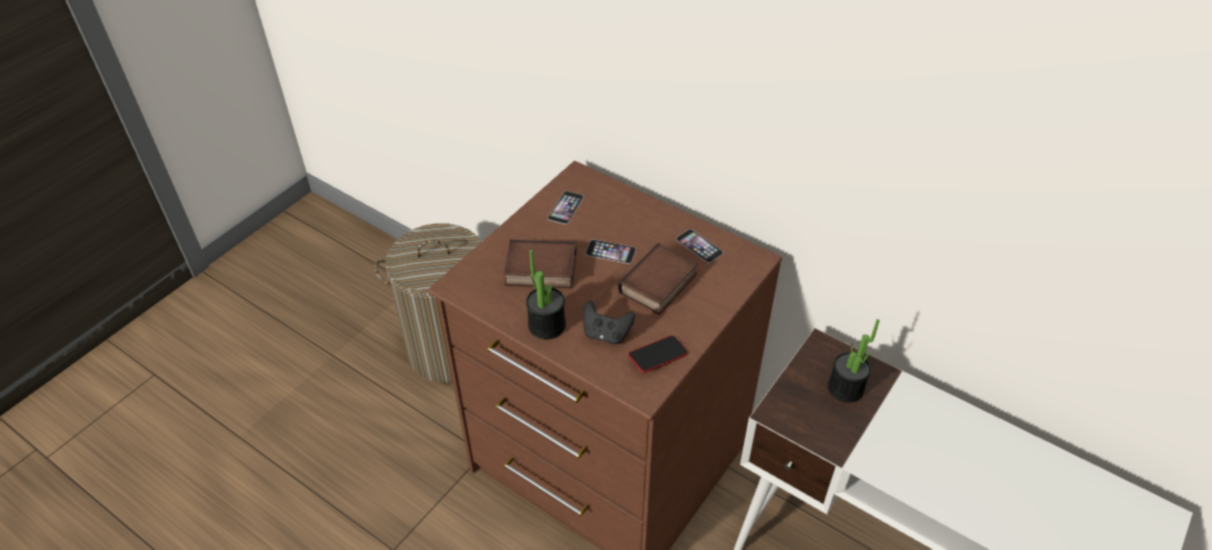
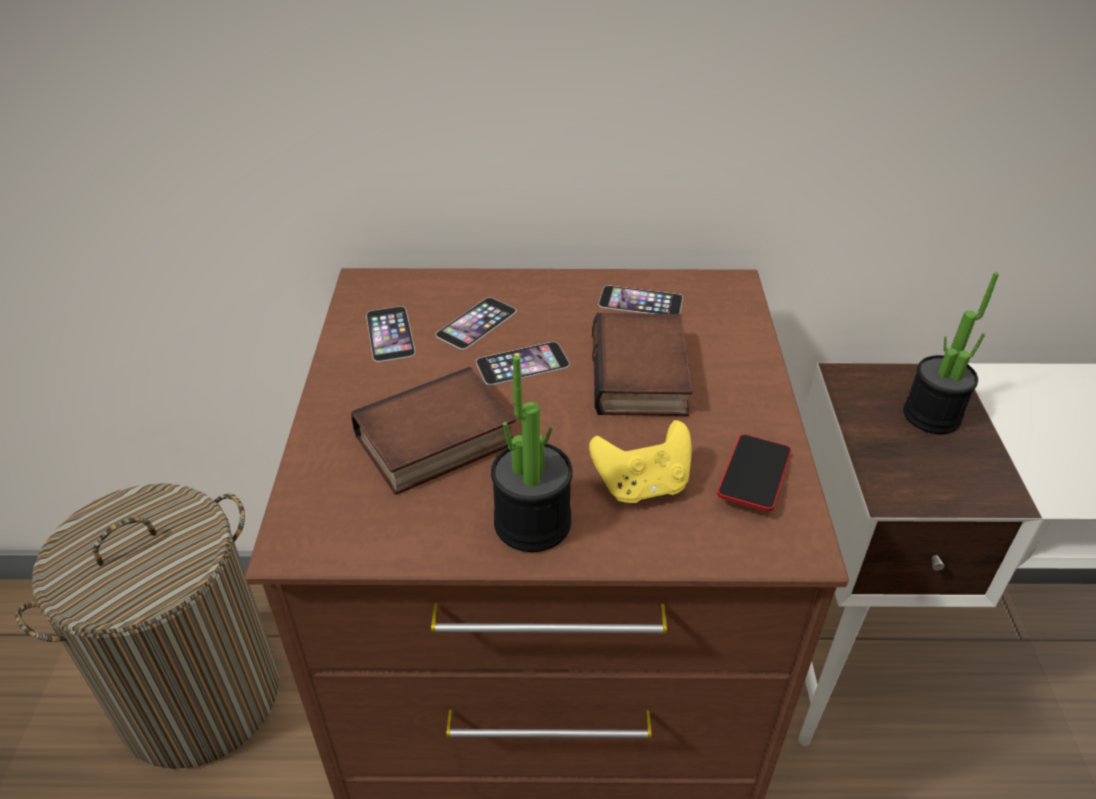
camera: 35 degrees left, 5 degrees down
black game controller [583,301,635,344] -> yellow game controller [589,420,692,503]
none -> phone [436,298,517,350]

